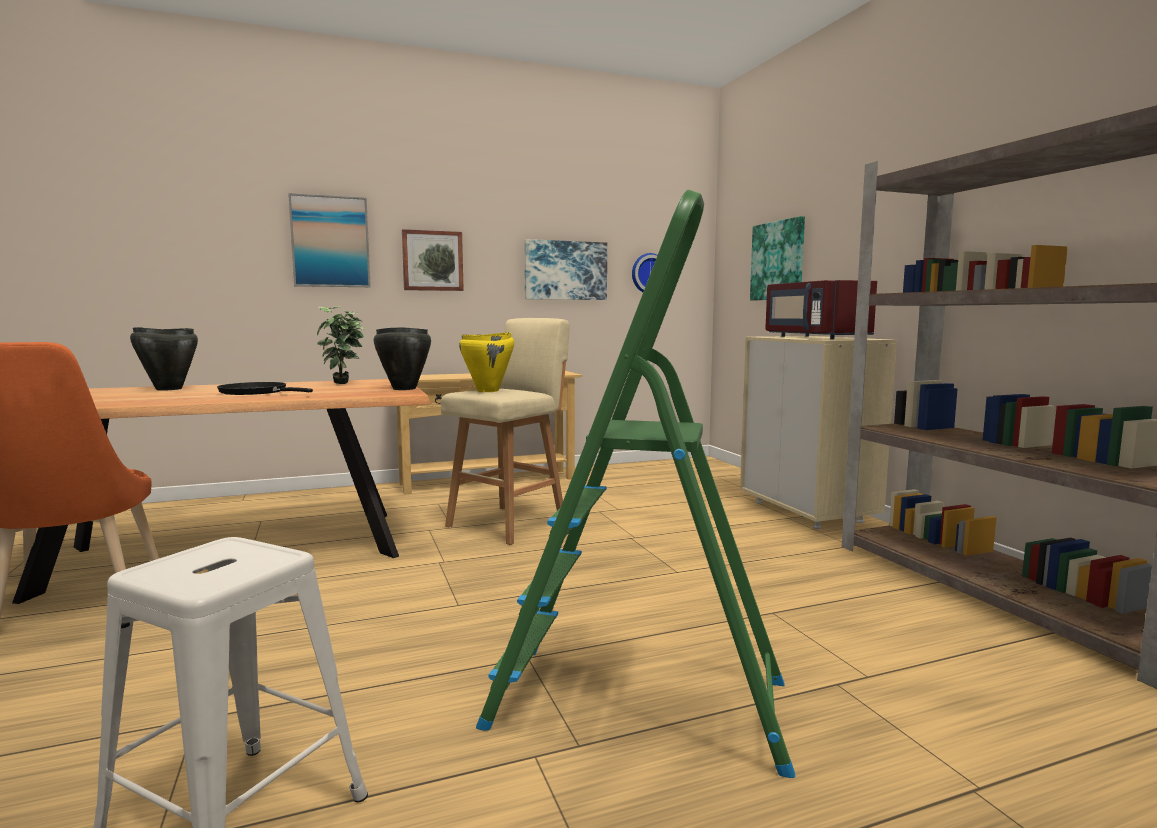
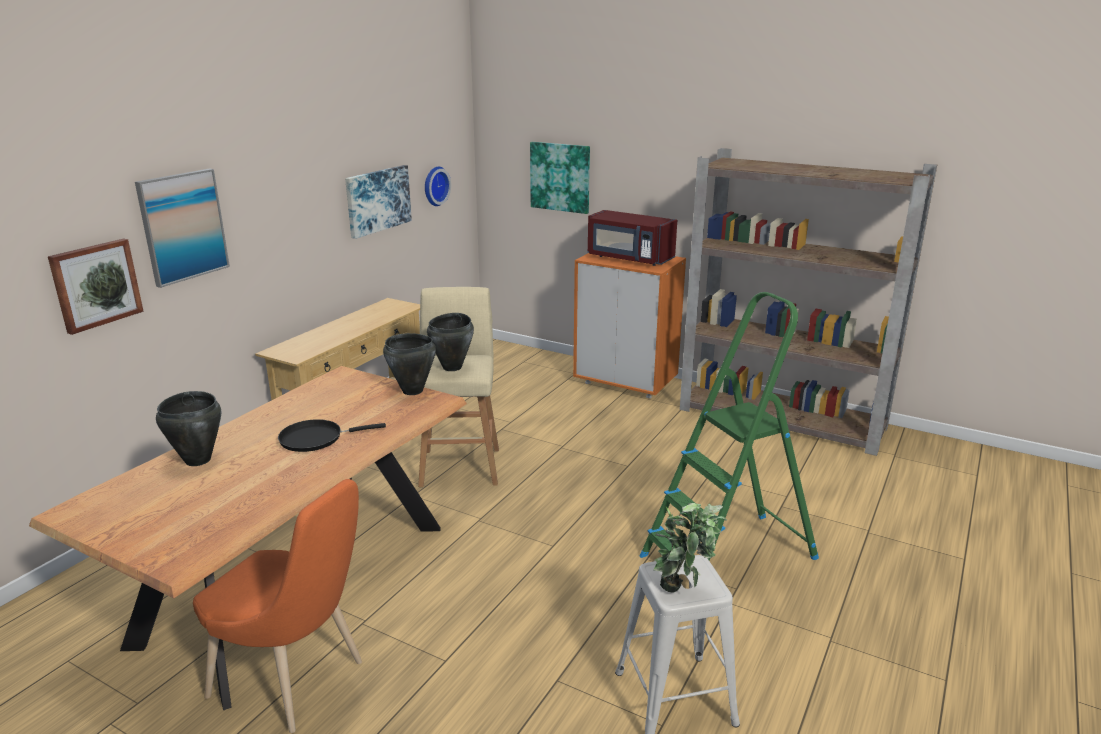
camera: 40 degrees left, 15 degrees up
potted plant [317,306,365,384] -> potted plant moved to [653,503,727,593]
picture [402,229,464,291] -> picture moved to [48,238,144,335]
yellow cooking pot [459,332,514,392] -> black cooking pot [427,313,474,371]
beige cabinet [740,336,897,529] -> orange cabinet [573,253,686,398]

